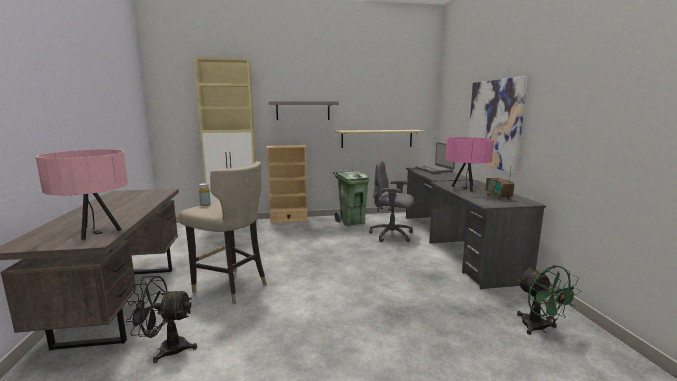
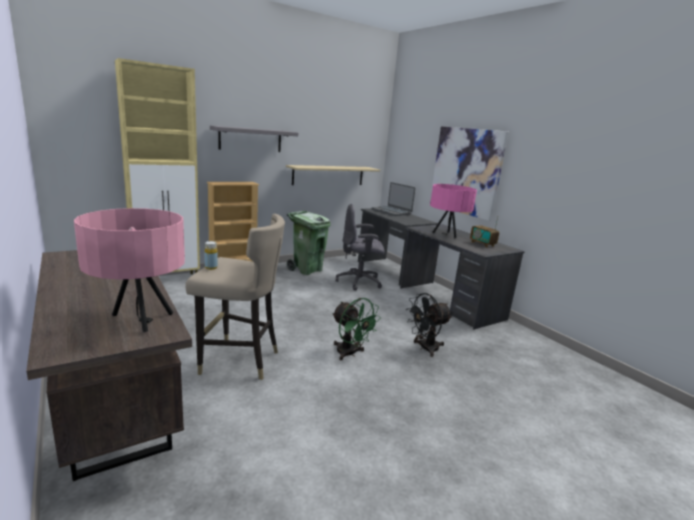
camera: 25 degrees left, 5 degrees up
black fan [126,276,197,363] -> black fan moved to [407,293,452,357]
green fan [517,265,581,335] -> green fan moved to [332,298,381,360]

